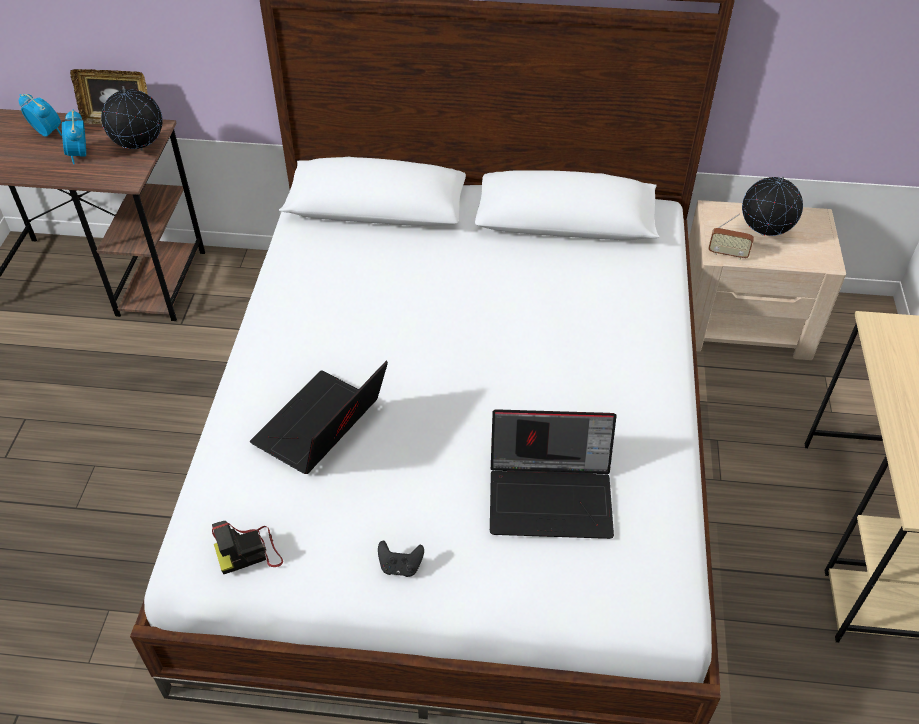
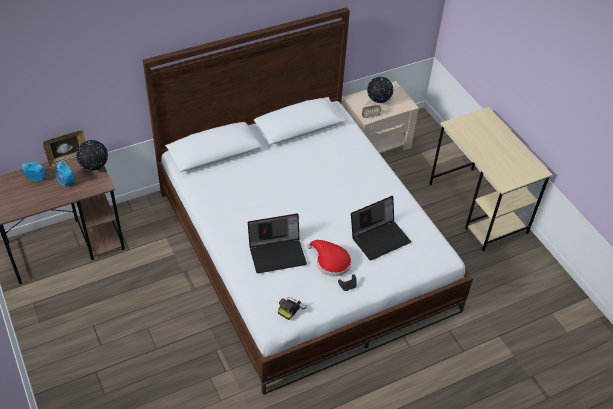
camera: 35 degrees left, 0 degrees up
laptop [250,360,388,474] -> laptop turned 105 degrees counterclockwise [248,214,307,273]
none -> red hat [307,240,351,276]

